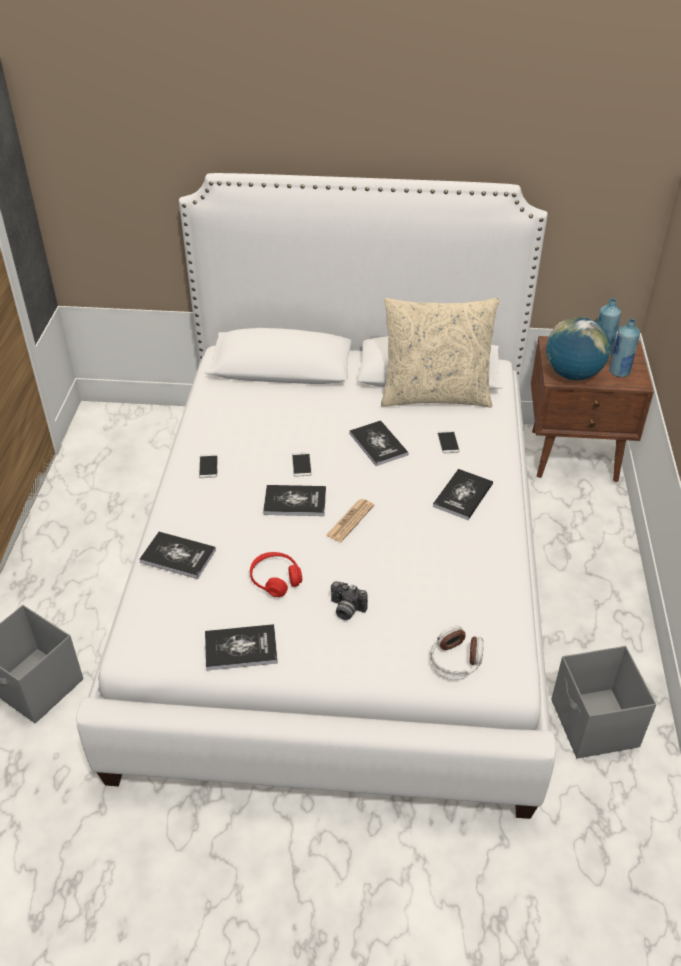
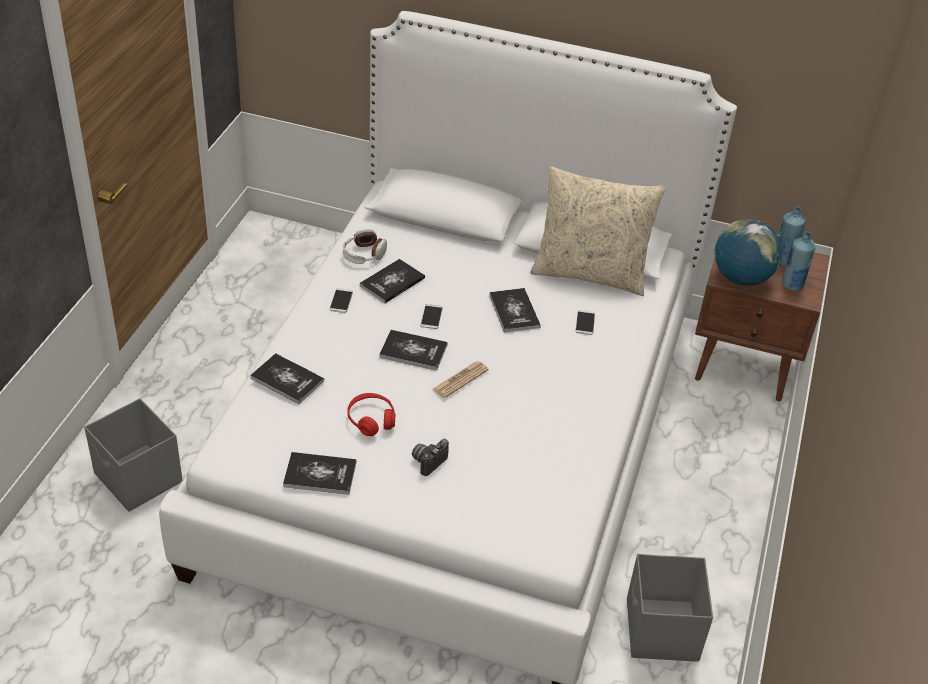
camera: 10 degrees right, 0 degrees up
camera [331,581,368,620] -> camera turned 90 degrees clockwise [412,439,449,476]
headphones [430,626,483,680] -> headphones moved to [343,229,387,264]
book [433,469,493,520] -> book moved to [360,259,425,303]

